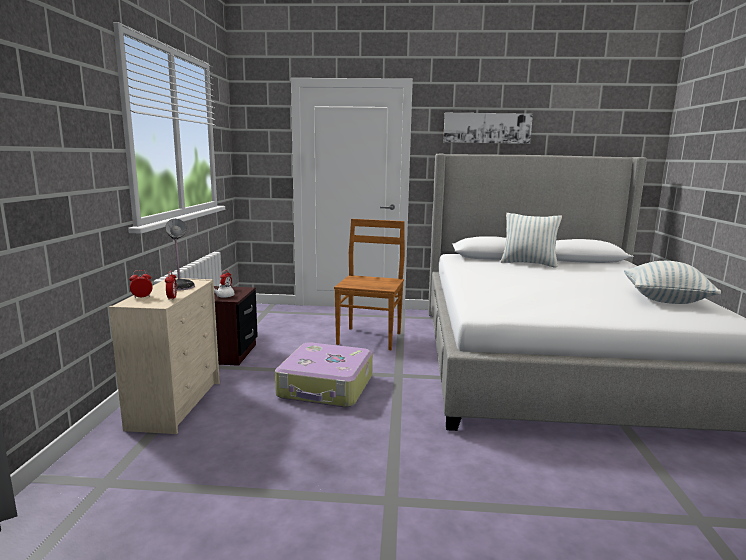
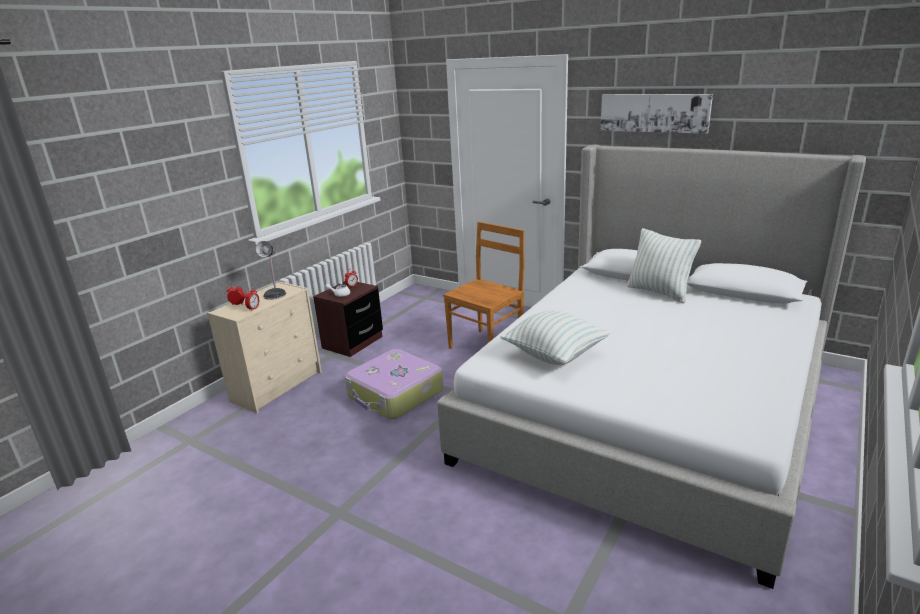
camera: 30 degrees right, 10 degrees up
pillow [624,261,721,304] -> pillow moved to [500,310,610,365]

